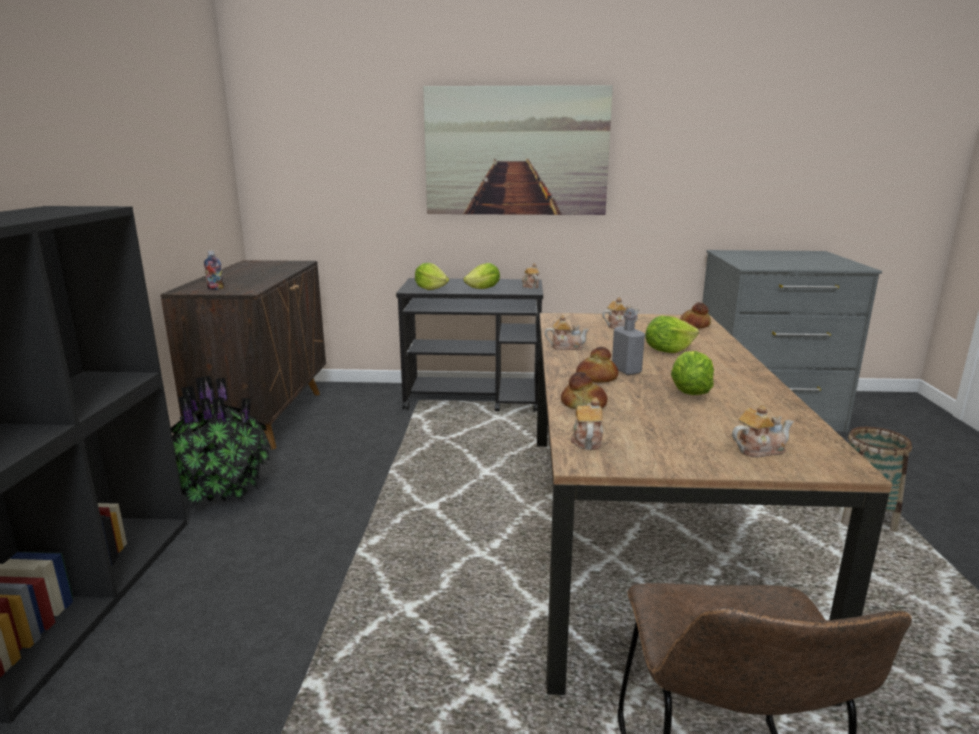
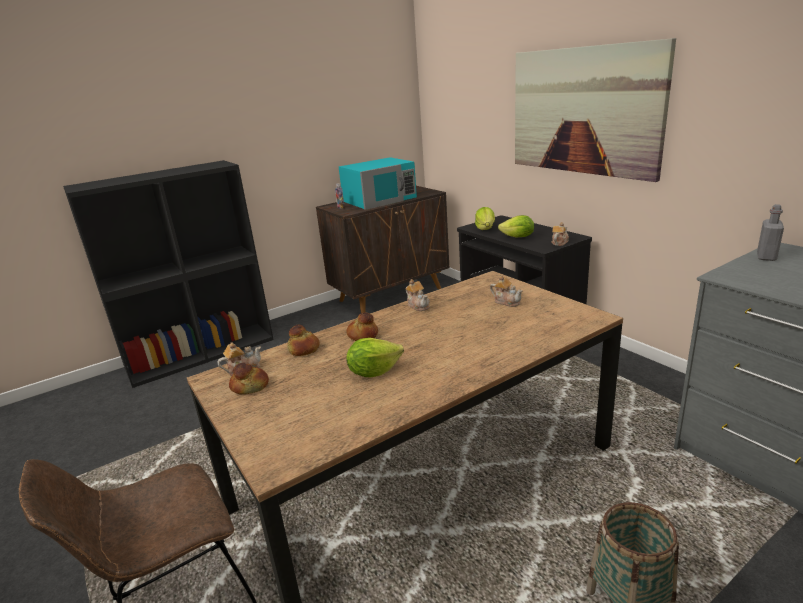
camera: 55 degrees right, 5 degrees up
potted plant [171,376,272,508] -> none
grey bottle [612,308,645,375] -> grey bottle moved to [757,204,784,261]
lettuce [645,316,699,353] -> none
bread [680,302,711,329] -> bread moved to [229,362,269,394]
teapot [732,405,794,457] -> none
none -> turquoise microwave [339,157,417,210]

